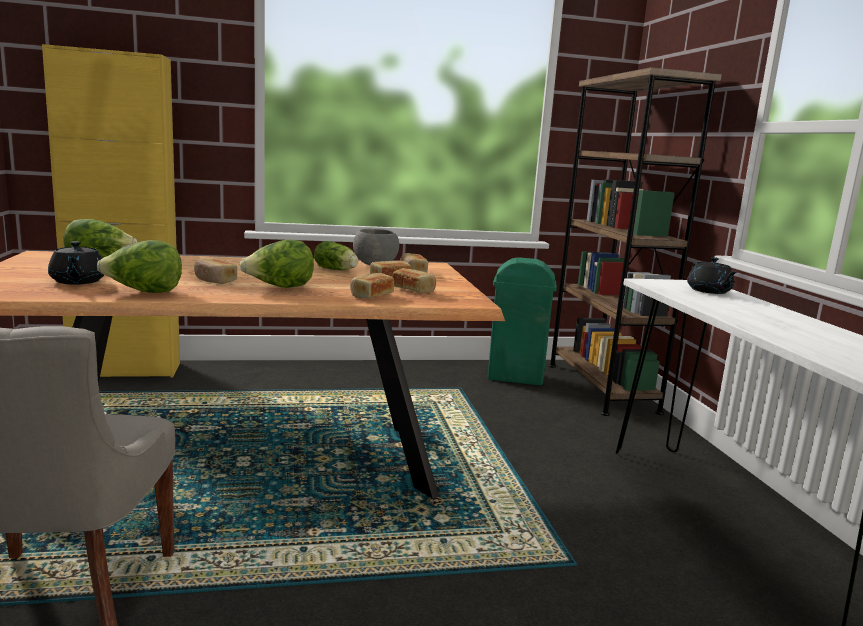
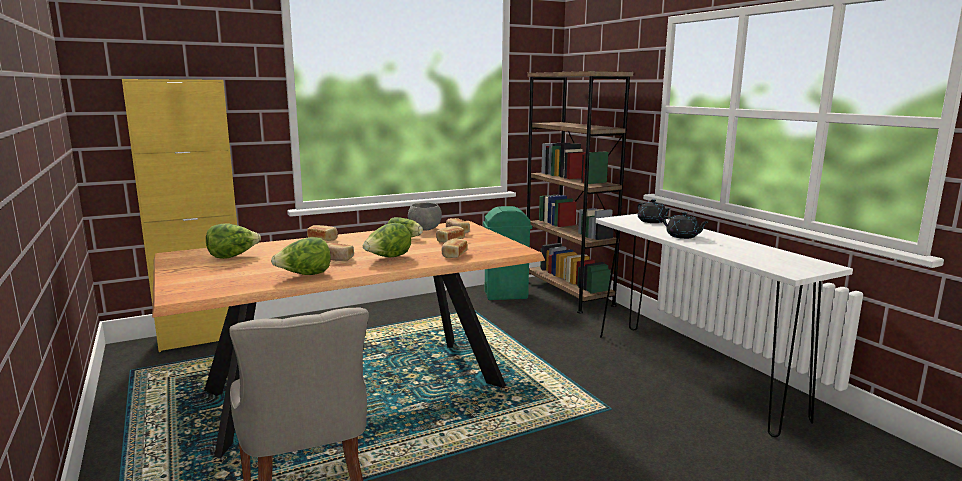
camera: 15 degrees left, 0 degrees up
black teapot [48,241,104,285] -> black teapot moved to [663,212,708,239]
bread [392,268,436,294] -> bread moved to [307,225,338,241]

